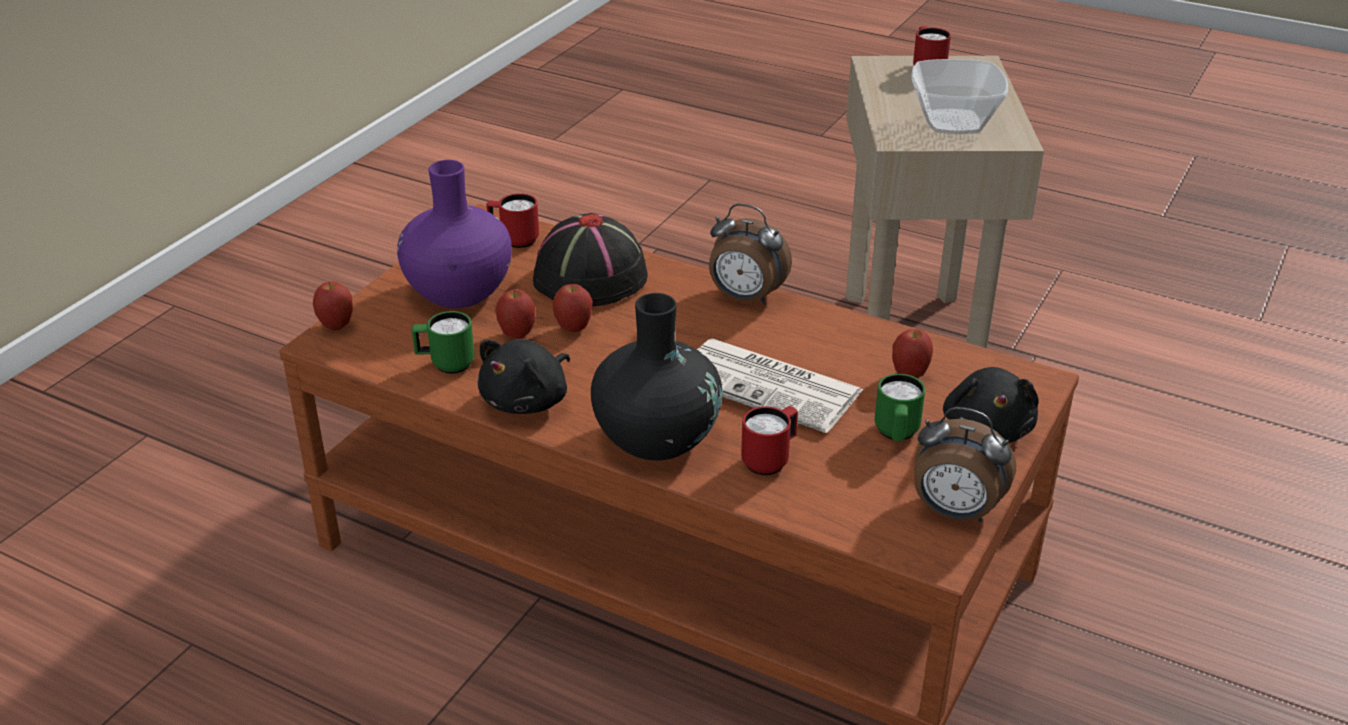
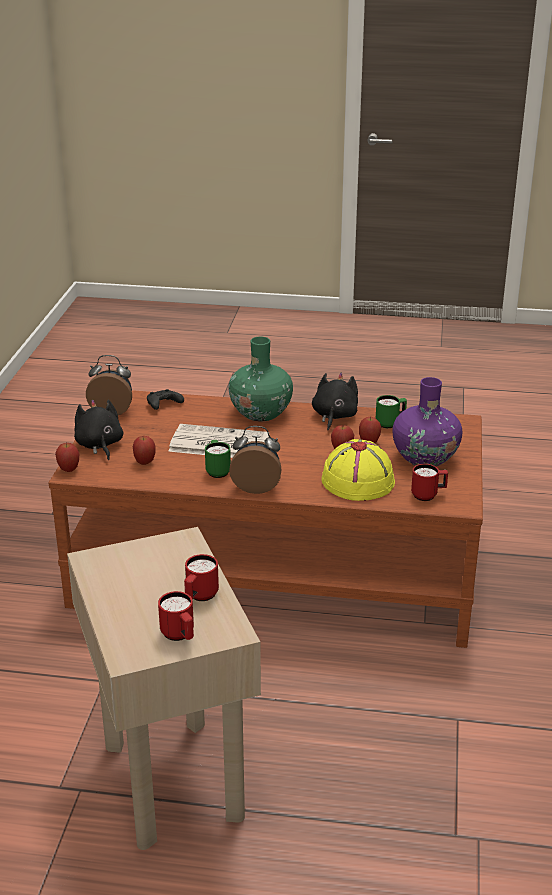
camera: 160 degrees right, 5 degrees down
apple [313,281,353,331] -> apple moved to [55,443,79,472]
black hat [533,213,648,307] -> yellow hat [321,439,395,501]
black vase [591,293,722,461] -> green vase [229,337,293,421]
red mug [741,406,798,475] -> red mug moved to [184,554,219,601]
green mug [875,374,925,441] -> green mug moved to [205,440,231,478]
bowl [911,59,1008,134] -> none
none -> black game controller [147,389,184,410]

